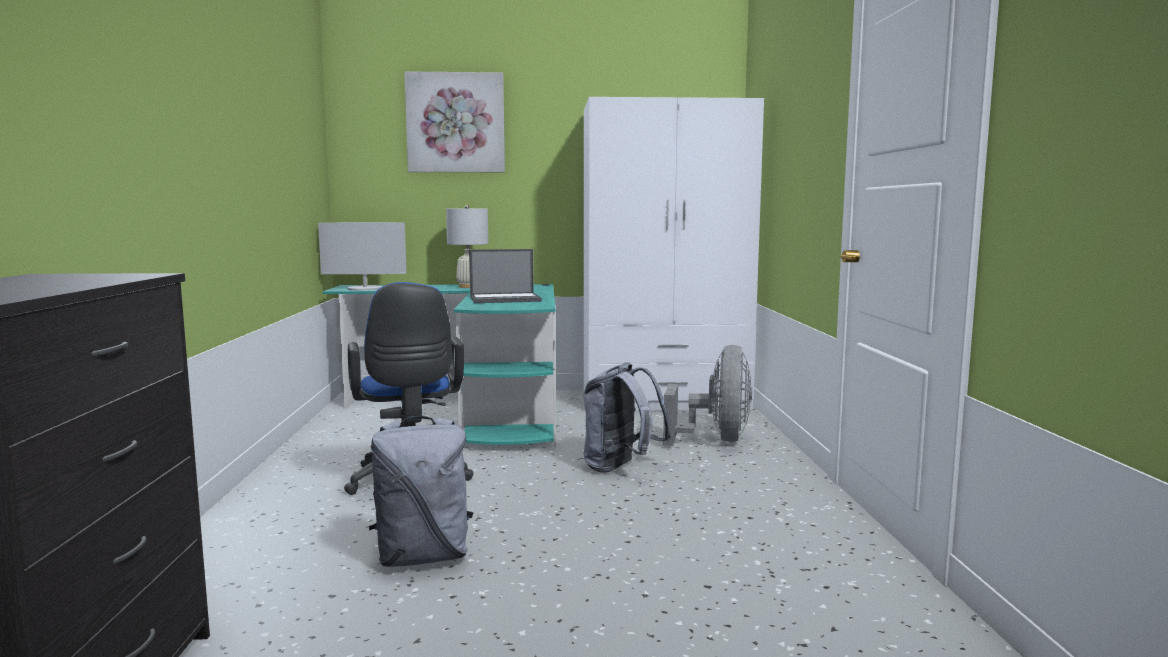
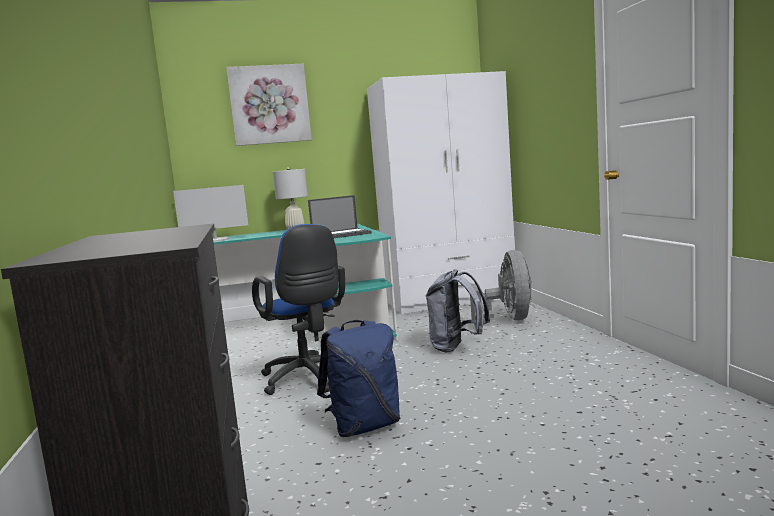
camera: 10 degrees left, 0 degrees up
grey backpack [369,416,474,567] -> blue backpack [317,320,400,437]

